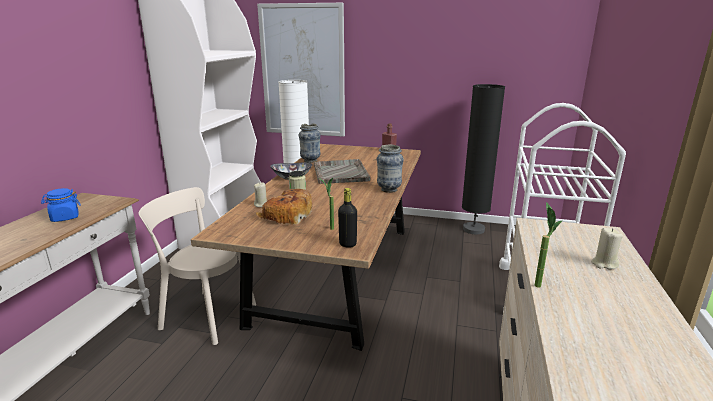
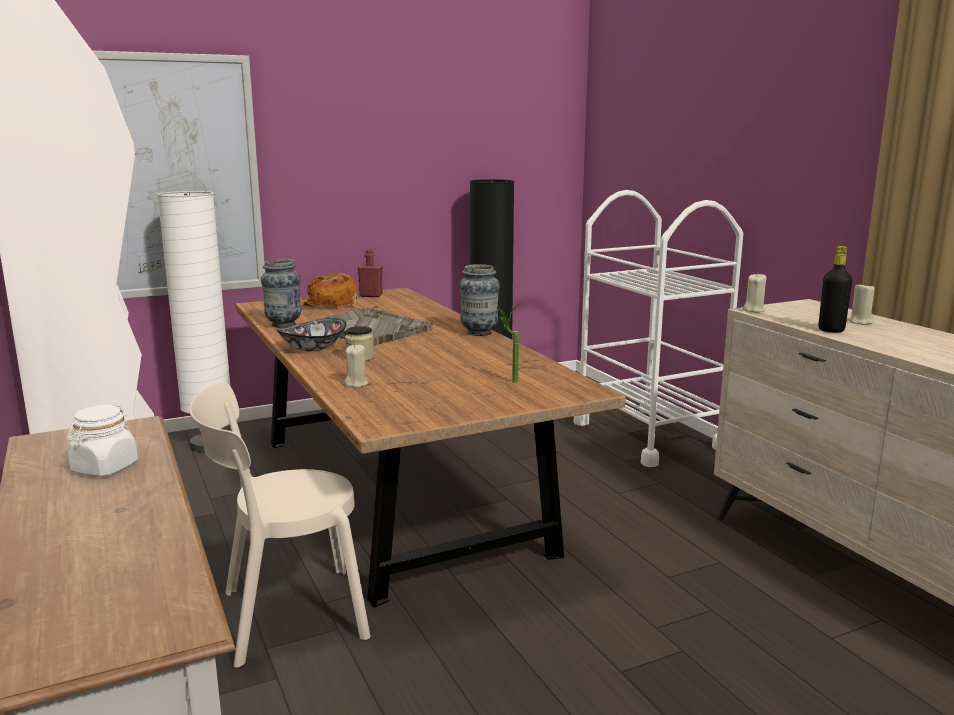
camera: 40 degrees left, 5 degrees down
blue jar [41,188,81,222] -> white jar [68,404,138,477]
bread [256,189,312,225] -> bread moved to [301,272,358,307]
black bottle [338,188,357,248] -> black bottle moved to [818,246,852,332]
potted plant [535,202,562,288] -> none
none -> beige candle [742,273,766,312]

